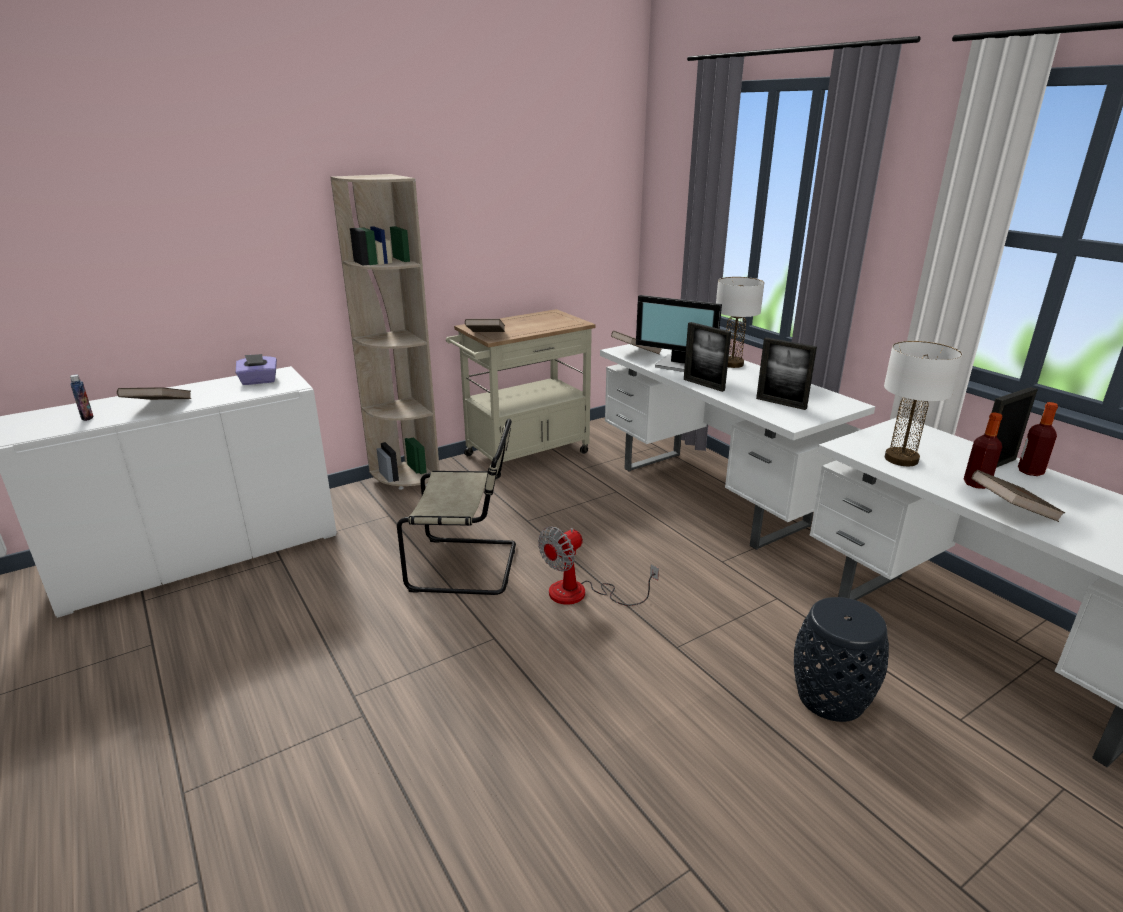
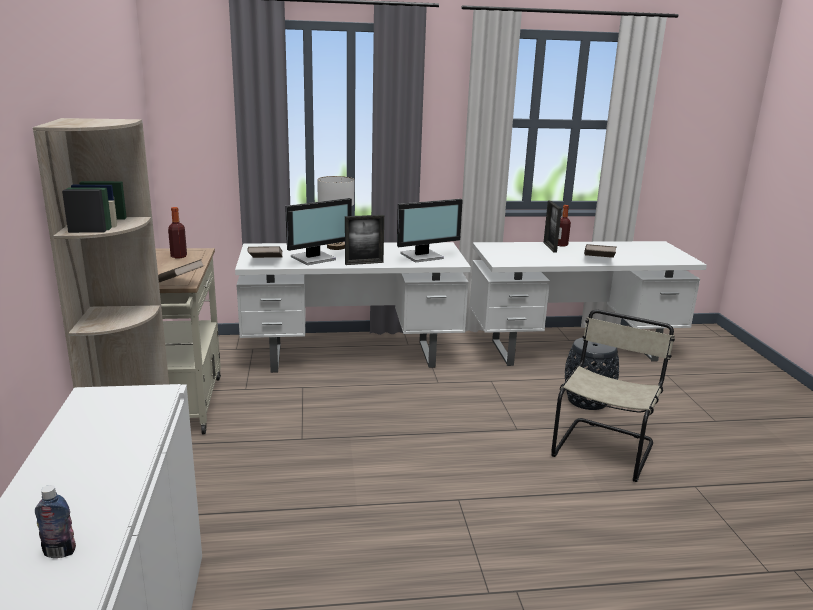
camera: 65 degrees left, 5 degrees down
brown book [117,387,192,400] -> none
purple tissue box [236,354,277,385] -> none
beige chair [397,419,516,595] -> beige chair moved to [551,310,675,482]
fan [538,527,659,606] -> none
picture frame [756,337,817,410] -> monitor [397,199,463,263]
table lamp [884,341,962,466] -> none
bottle [964,412,1002,489] -> bottle moved to [168,207,187,258]

